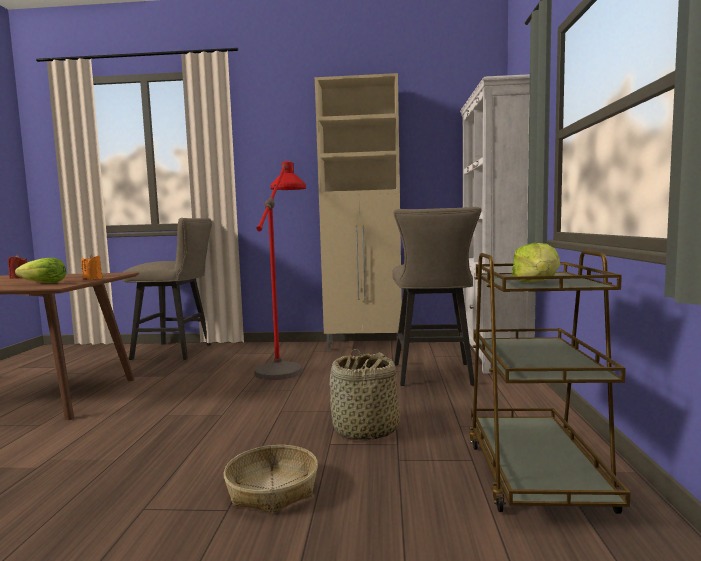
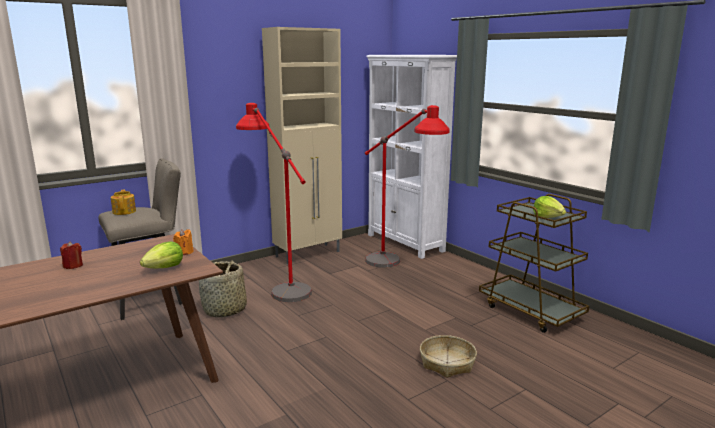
camera: 40 degrees left, 10 degrees up
basket [330,349,400,441] -> basket moved to [199,260,247,318]
beige stool [392,207,481,386] -> red floor lamp [365,105,450,268]
none -> teapot [111,190,136,215]

